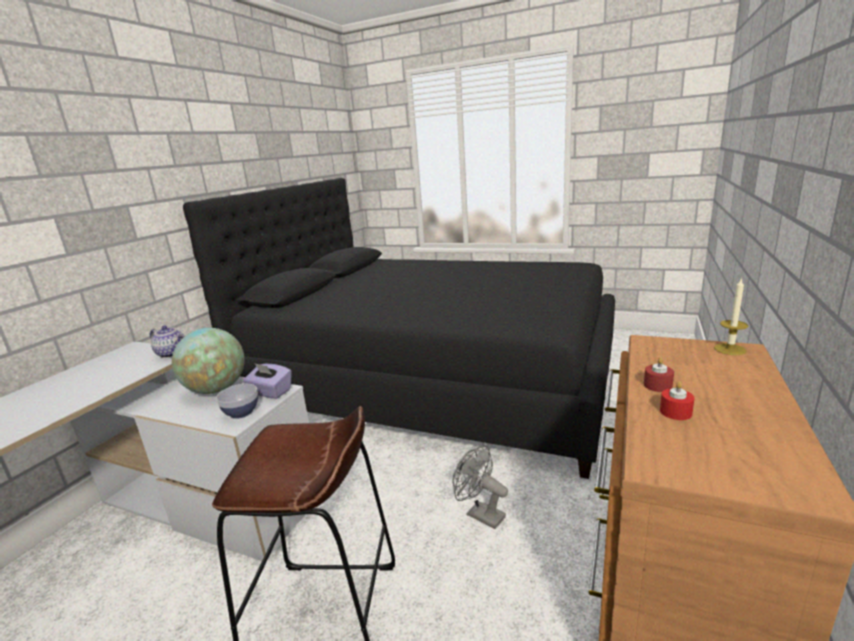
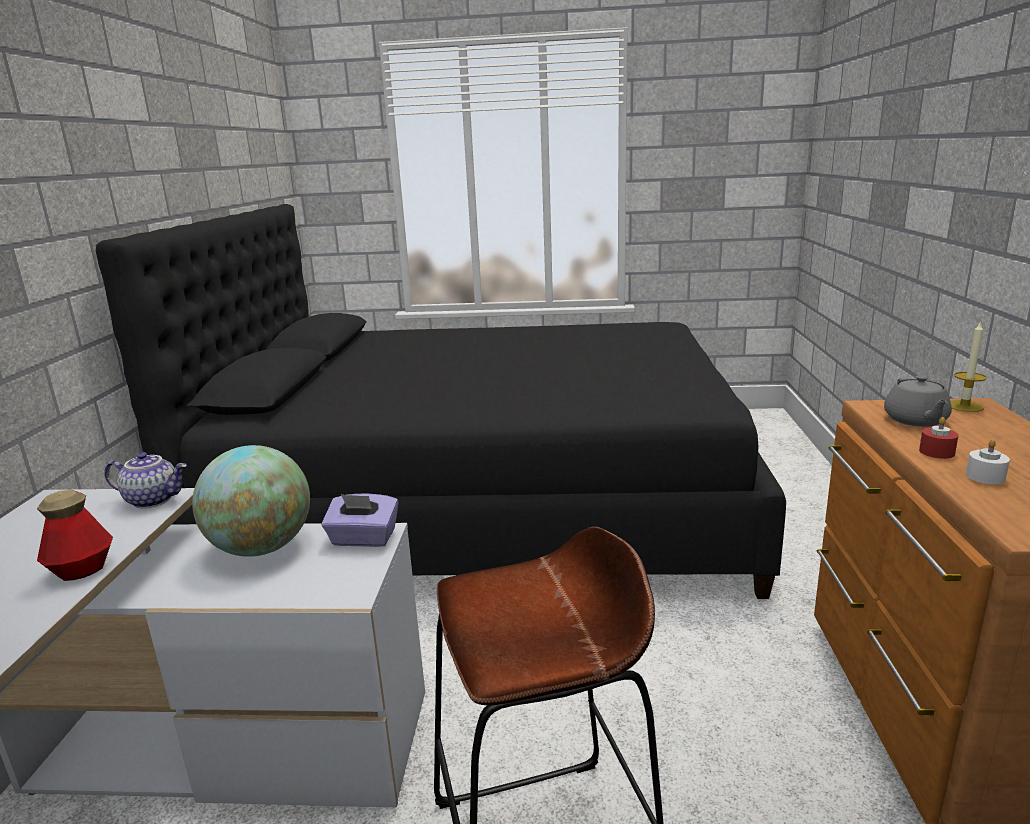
camera: 20 degrees left, 0 degrees up
bowl [216,384,258,419] -> none
grey fan [452,446,508,529] -> none
red candle [660,381,694,420] -> white candle [966,439,1010,484]
none -> bottle [37,490,113,581]
none -> grey teapot [884,375,952,427]

